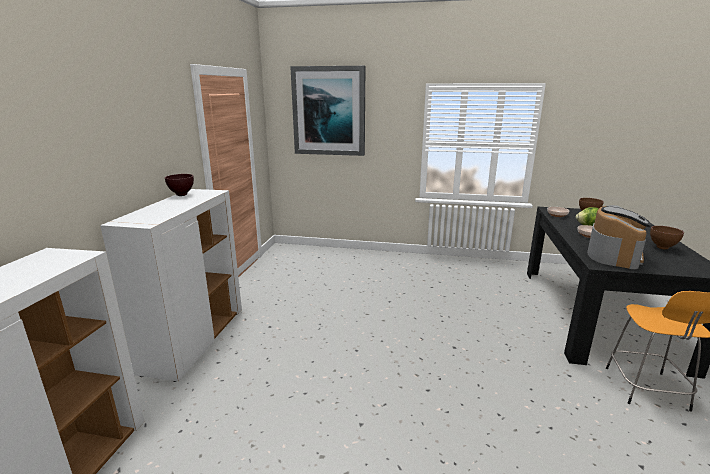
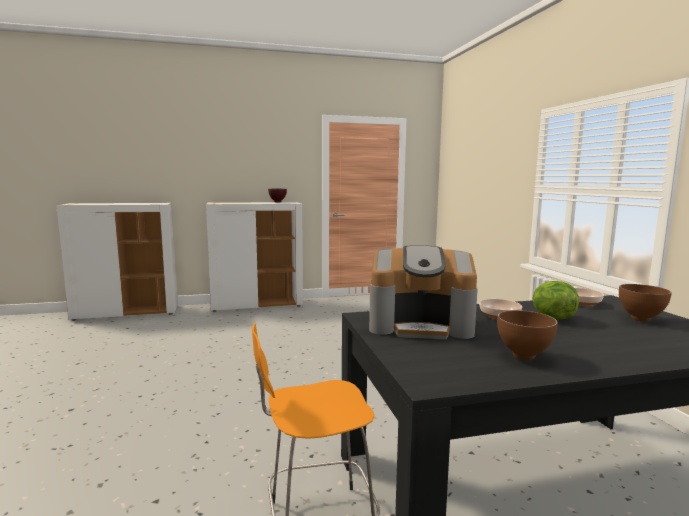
camera: 65 degrees right, 10 degrees down
picture [290,66,365,156] -> none

